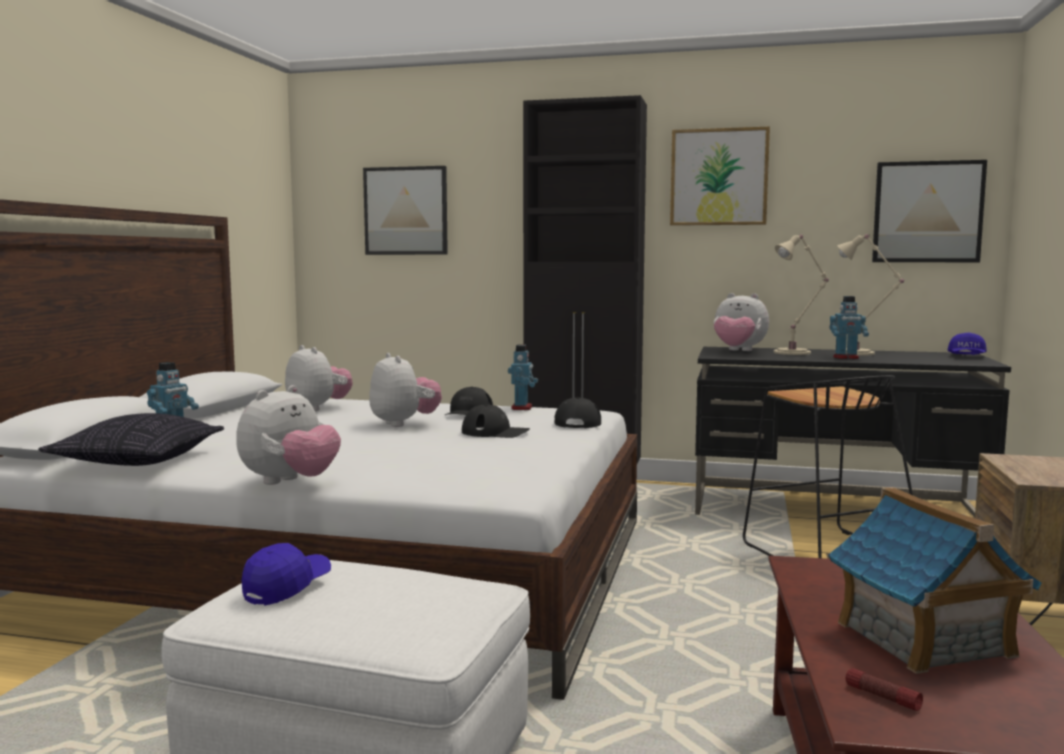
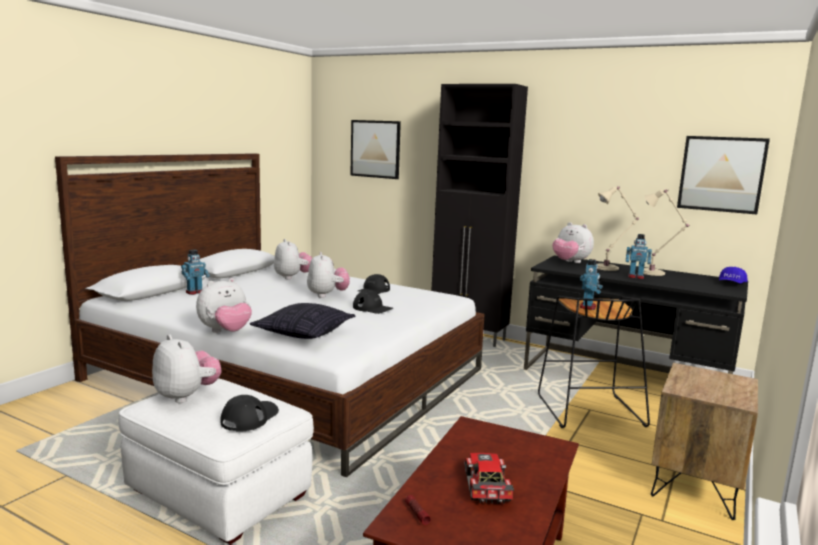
camera: 15 degrees right, 5 degrees up
pillow [38,413,224,466] -> pillow moved to [250,303,355,339]
blue cap [242,543,331,606] -> plush toy [152,334,221,403]
toy robot [508,345,538,410] -> toy robot moved to [580,259,603,310]
black cap [555,397,601,428] -> black cap moved to [220,395,279,432]
picture [670,126,770,226] -> none
toy house [828,487,1042,674] -> toy car [464,453,514,504]

